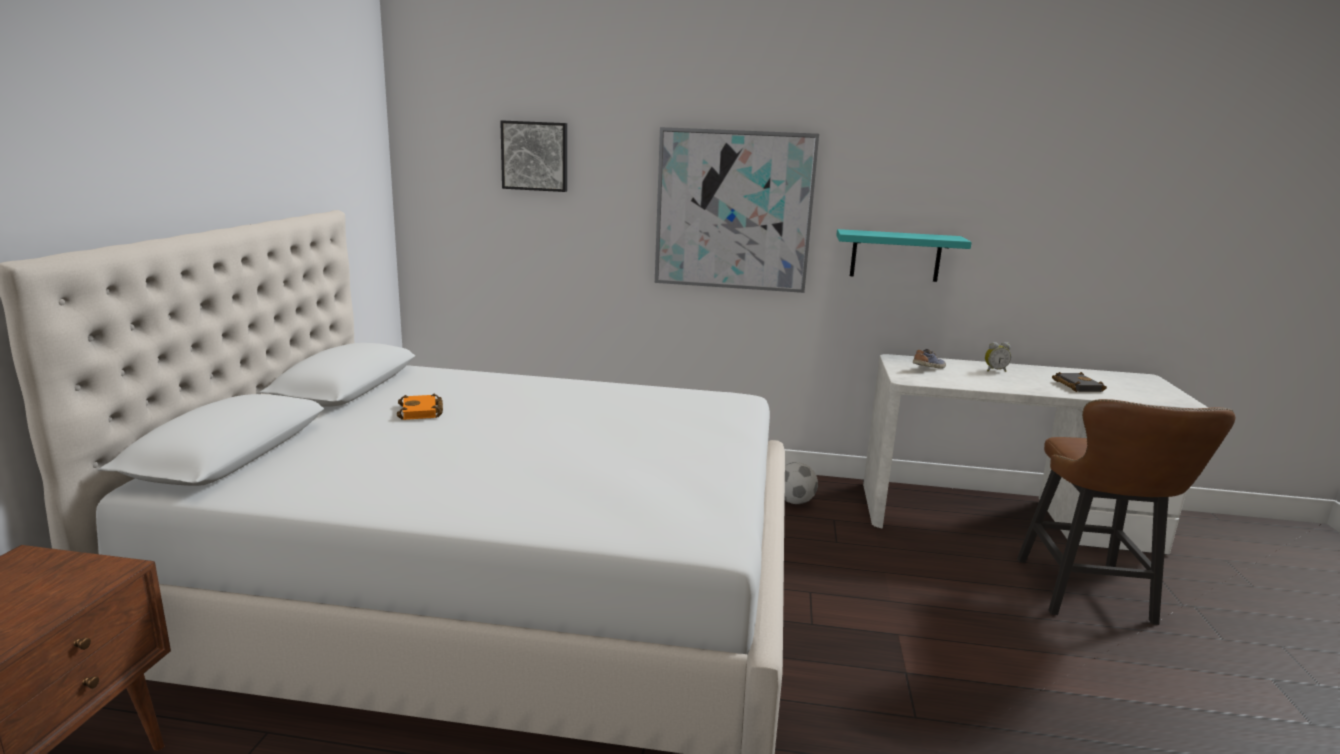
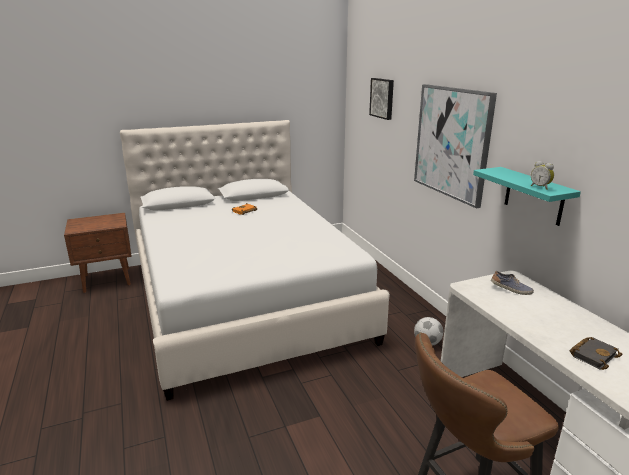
camera: 60 degrees right, 5 degrees up
alarm clock [985,342,1011,372] -> alarm clock moved to [531,161,554,190]

